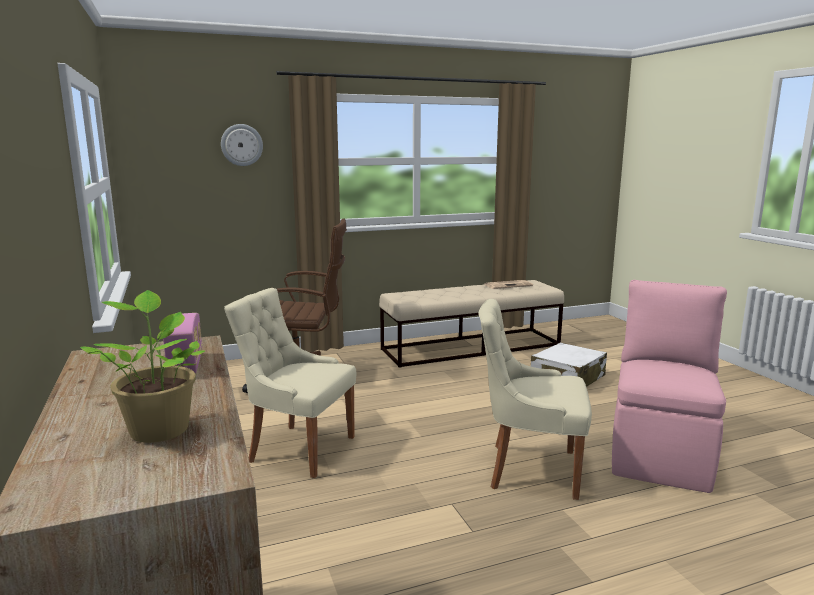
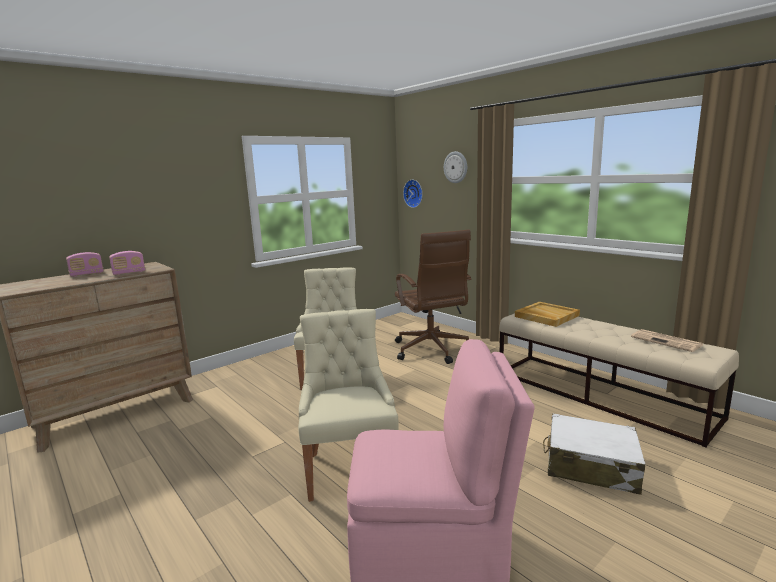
camera: 70 degrees right, 0 degrees up
potted plant [80,290,206,443] -> none
none -> radio [66,252,104,277]
none -> wall clock [403,179,423,208]
none -> beige tray [515,302,580,327]

